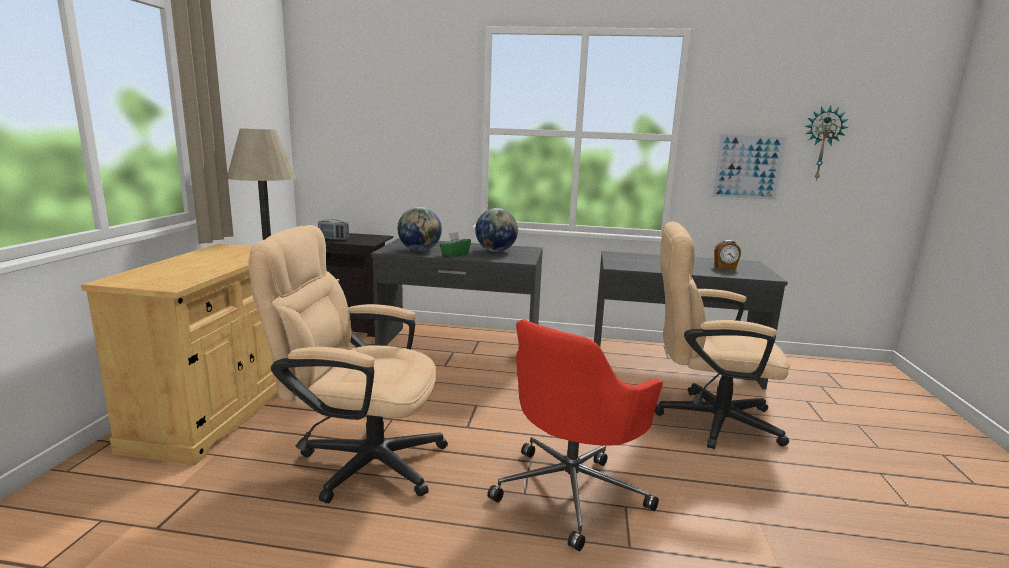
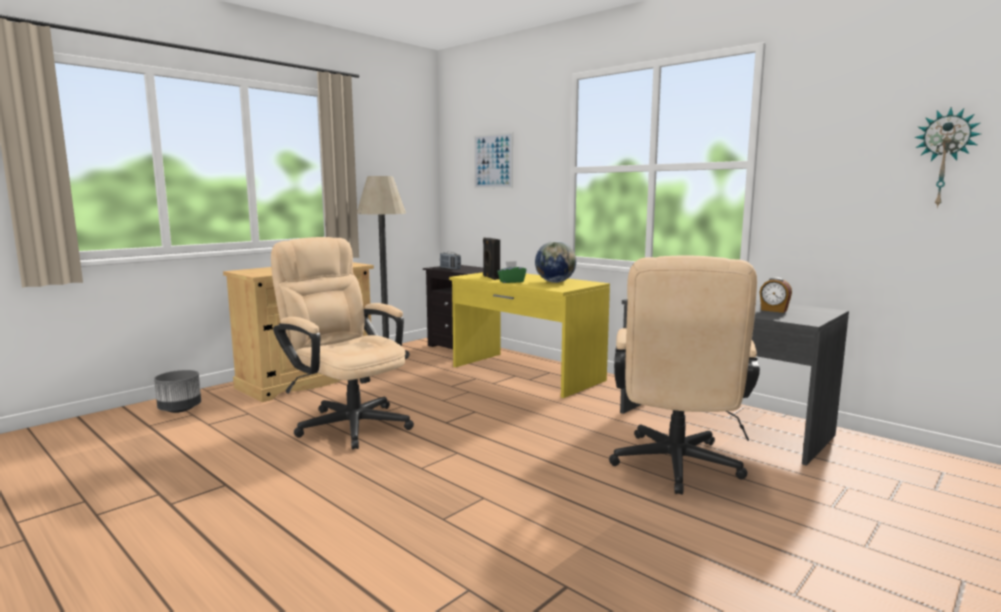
camera: 35 degrees right, 5 degrees down
grey desk [371,238,543,346] -> yellow desk [449,272,610,398]
globe [398,207,442,251] -> black speaker [483,238,500,280]
red office chair [487,319,663,551] -> none
beige office chair [655,222,790,449] -> beige office chair turned 120 degrees counterclockwise [609,256,760,495]
picture [710,133,788,202] -> picture moved to [474,132,513,189]
none -> grey planter [154,370,201,413]

